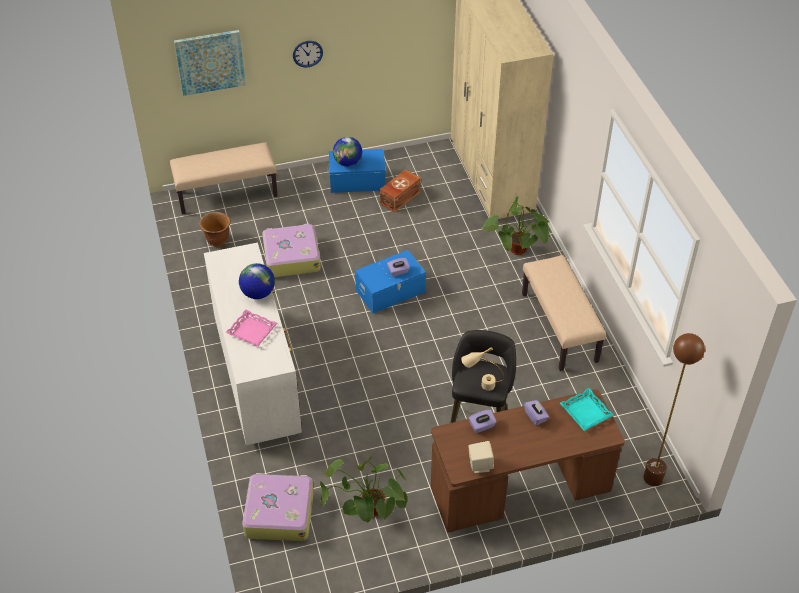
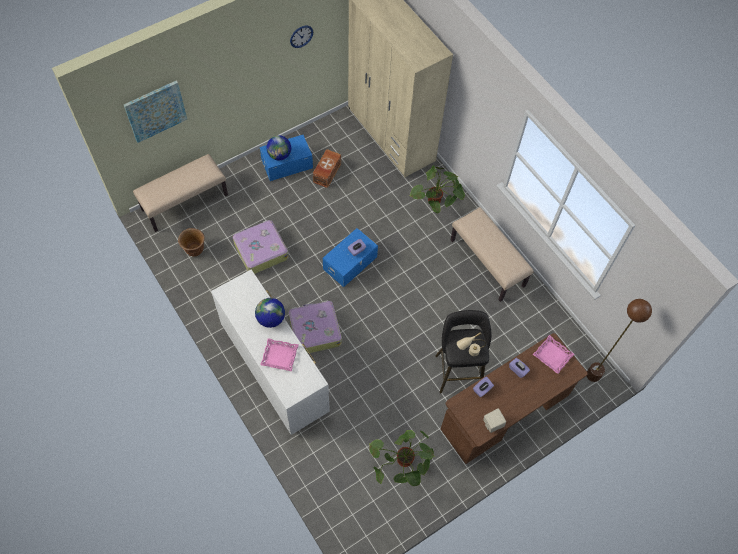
camera: 20 degrees left, 15 degrees up
suitcase [242,473,314,541] -> suitcase moved to [289,300,342,353]
wall clock [293,41,323,67] -> wall clock moved to [290,26,313,48]
turquoise tray [560,388,614,431] -> pink tray [533,335,575,374]

